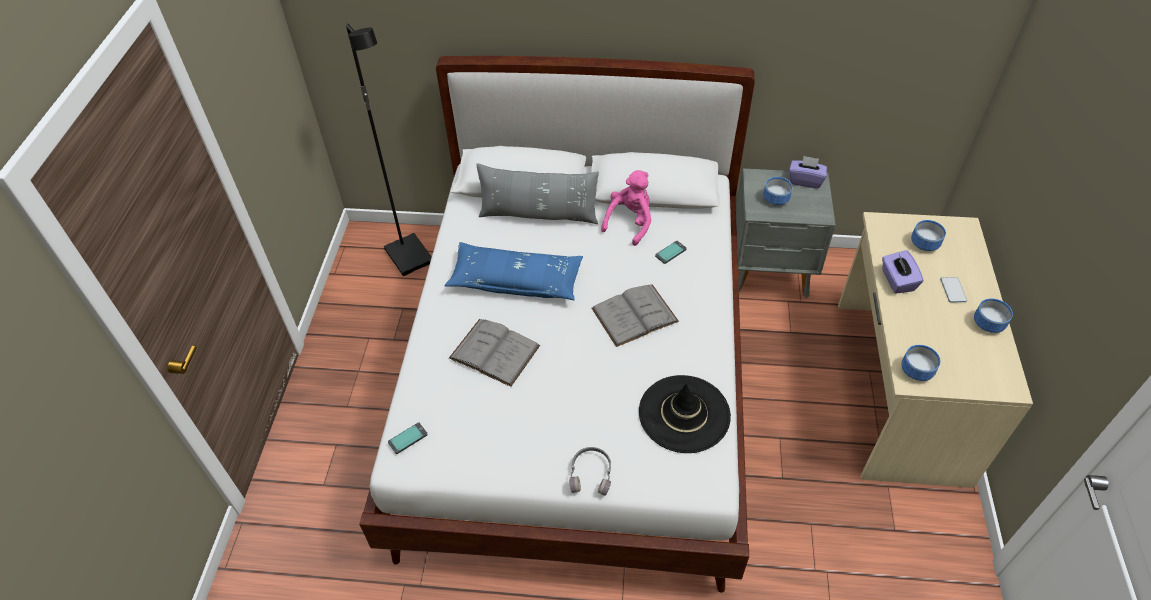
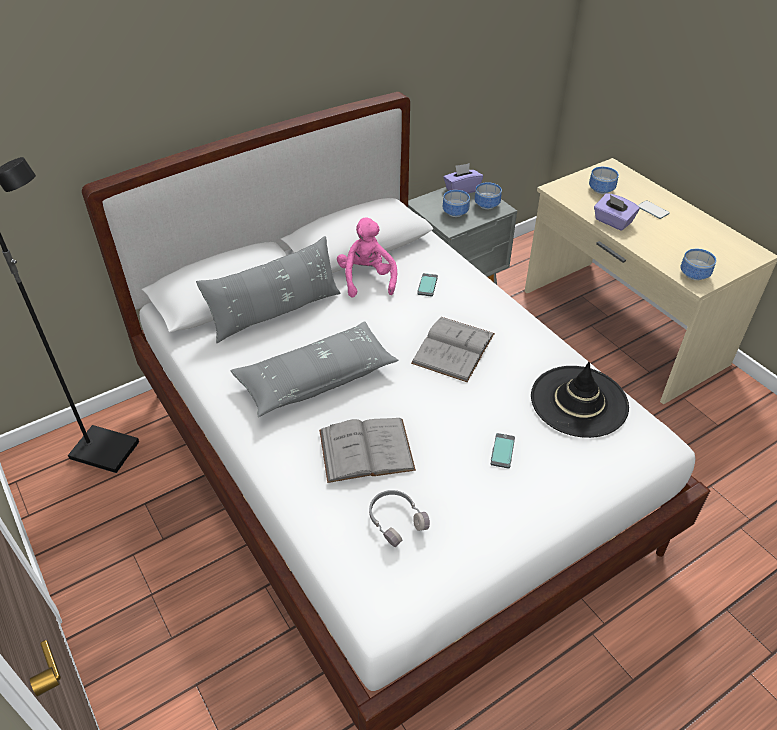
camera: 40 degrees left, 5 degrees down
phone [388,422,428,454] -> phone moved to [491,433,515,469]
blue pillow [444,242,583,300] -> grey pillow [230,321,399,417]
grey headphones [569,447,611,496] -> grey headphones moved to [369,490,430,547]
bowl [974,298,1013,333] -> bowl moved to [474,182,502,210]

